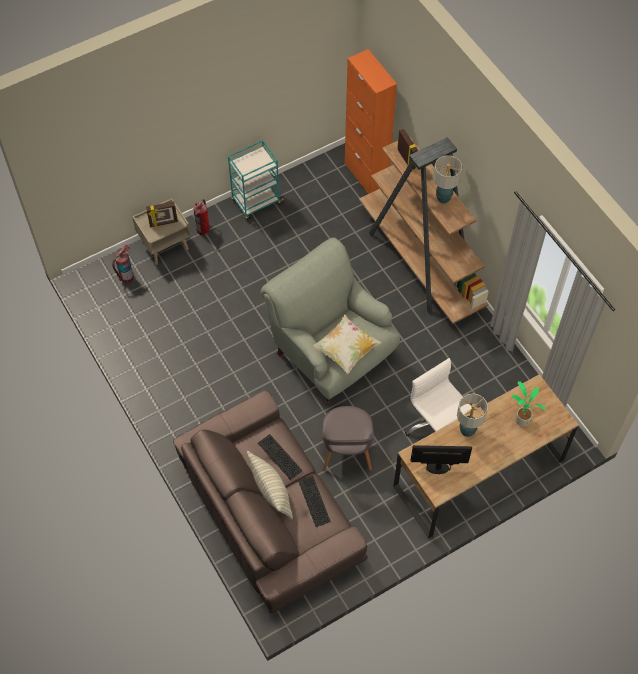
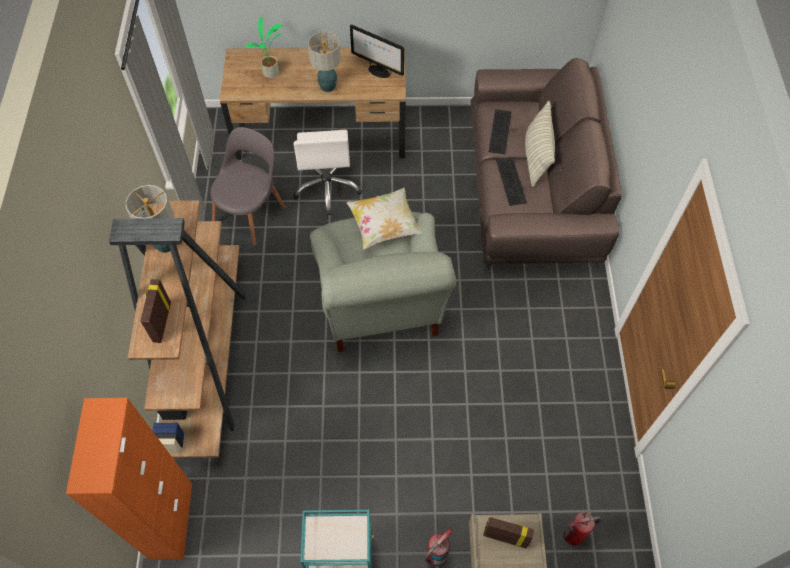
camera: 150 degrees left, 0 degrees up
grey chair [322,406,374,471] -> grey chair moved to [210,127,286,246]

